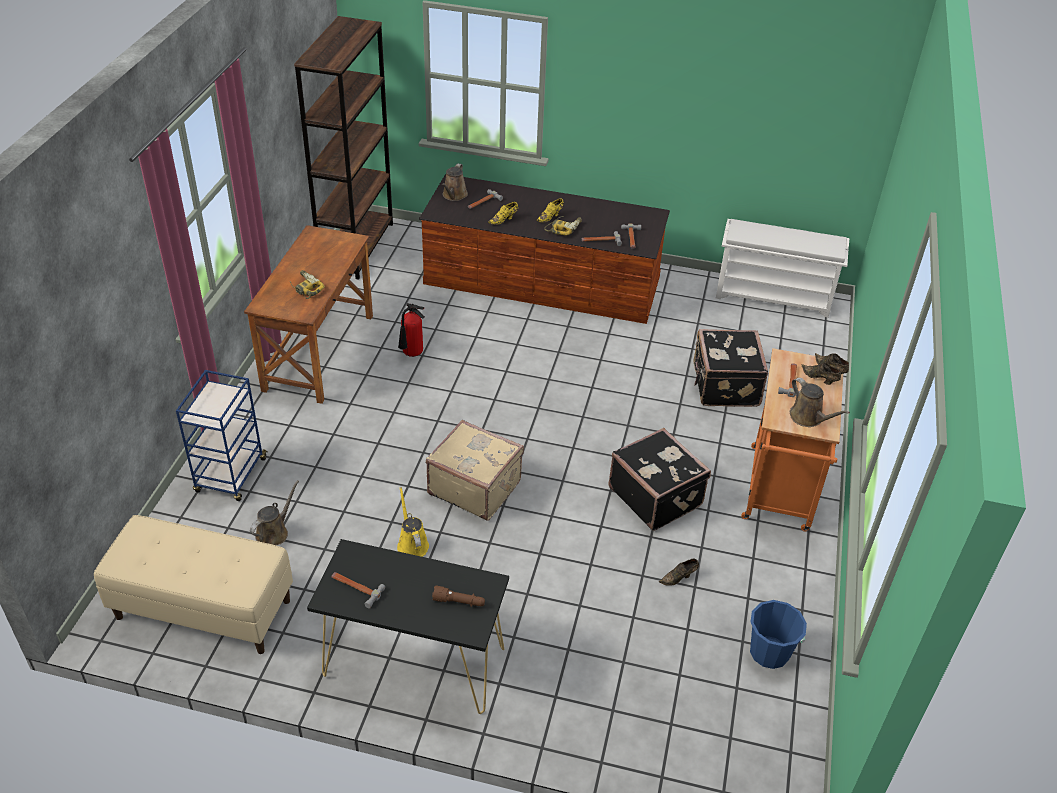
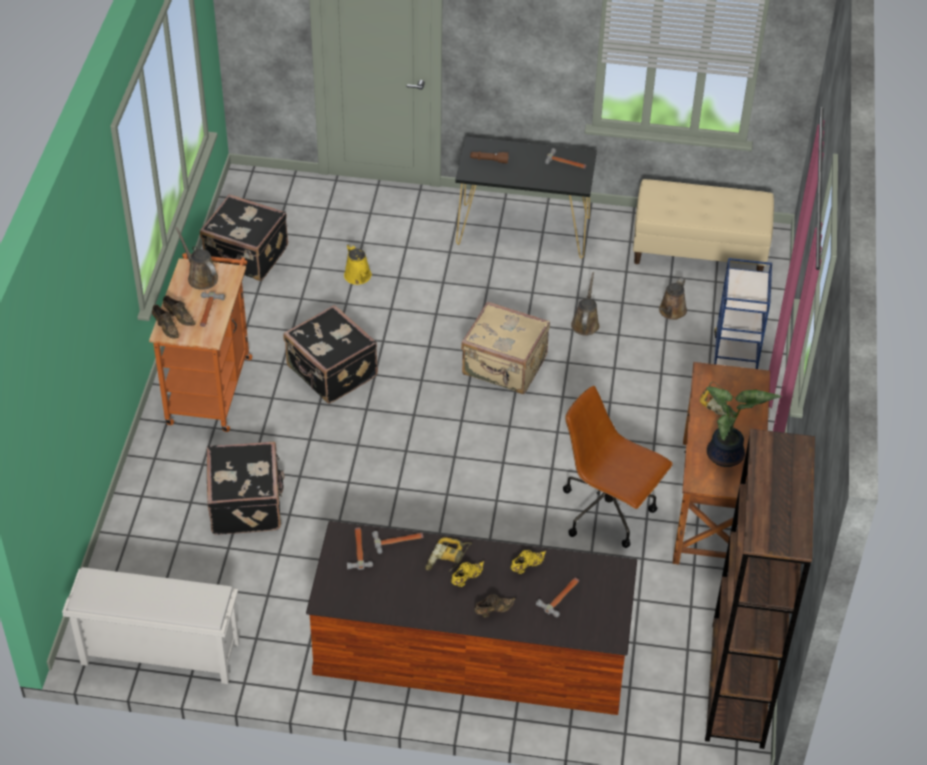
camera: 175 degrees right, 5 degrees up
yellow watering can [397,487,429,557] -> yellow watering can moved to [344,243,373,285]
fire extinguisher [398,303,425,357] -> brown office chair [563,386,673,548]
brown watering can [442,163,468,201] -> brown watering can moved to [571,272,599,335]
brown shoe [659,559,699,586] -> brown shoe moved to [474,594,516,618]
blue bucket [750,600,807,669] -> black suitcase [200,194,288,281]
none -> potted plant [706,386,782,467]

